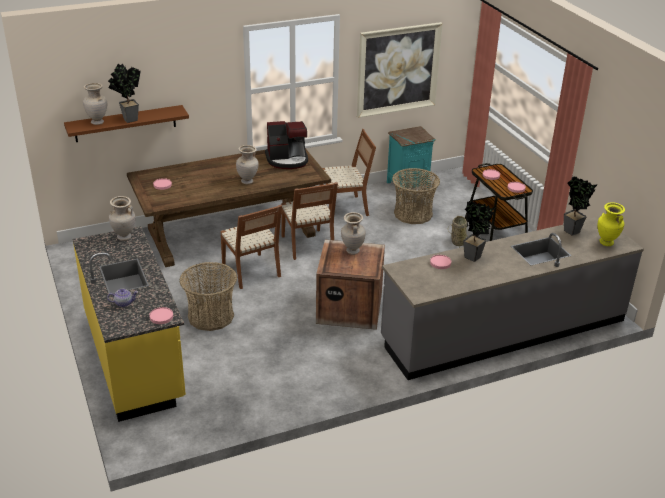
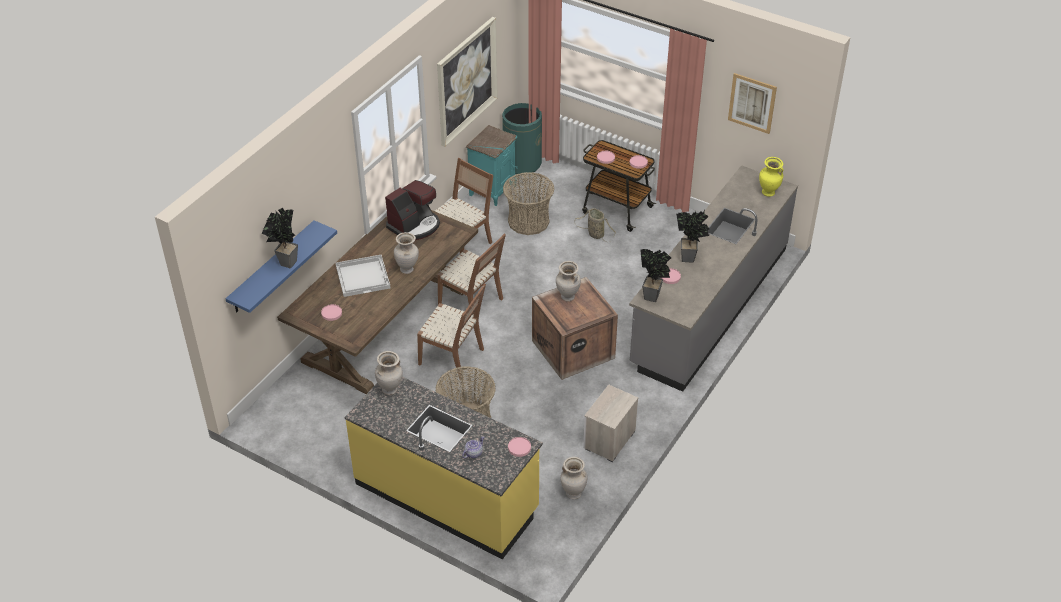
camera: 35 degrees left, 10 degrees up
brown shelf [64,105,189,142] -> blue shelf [225,220,337,313]
beige vase [83,83,107,125] -> beige vase moved to [560,457,587,499]
potted plant [564,177,598,236] -> potted plant moved to [640,249,671,302]
none -> white tray [336,255,390,297]
none -> green trash can [502,103,542,174]
none -> nightstand [583,385,638,462]
none -> picture [728,73,777,134]

